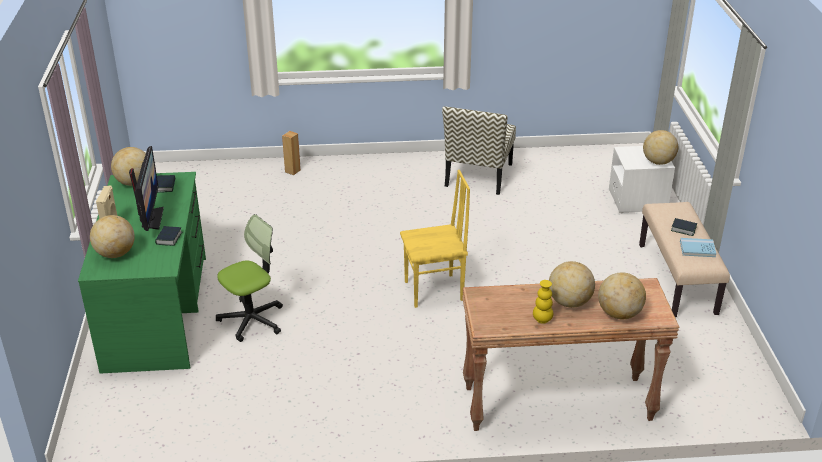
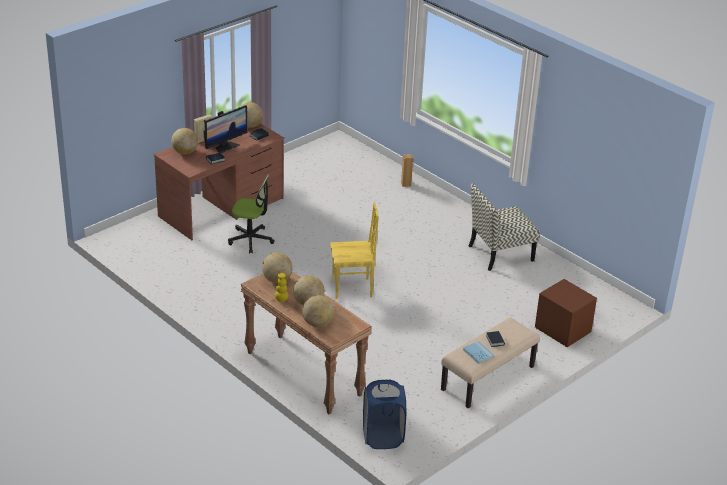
camera: 50 degrees right, 0 degrees up
green desk [78,172,206,374] -> brown desk [153,123,285,240]
yellow chair [400,170,470,308] -> yellow chair turned 45 degrees counterclockwise [330,202,379,299]
white nightstand [609,146,675,214] -> brown nightstand [535,279,597,347]
globe [643,130,678,165] -> globe moved to [262,253,293,283]
none -> blue laundry basket [363,379,406,449]

